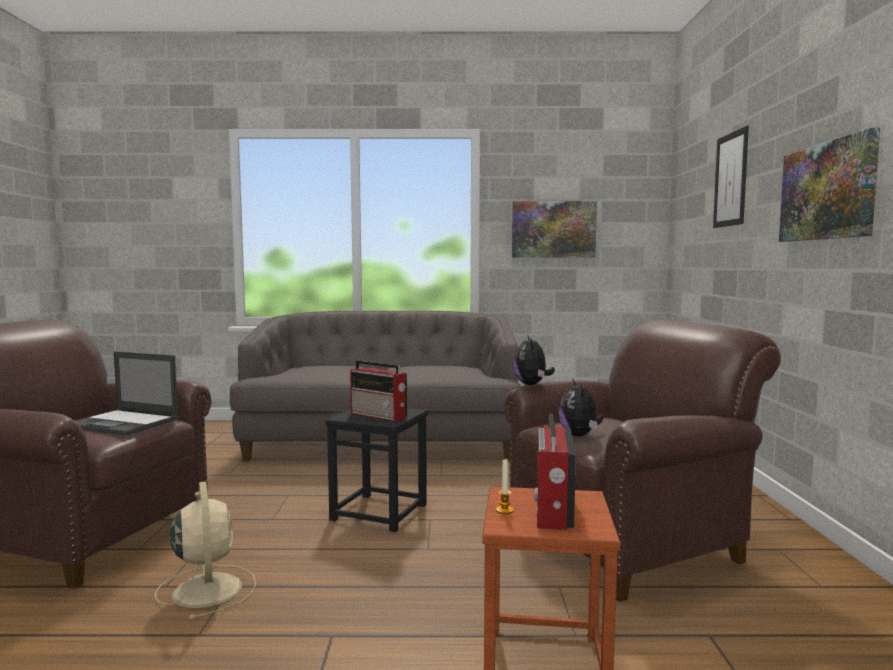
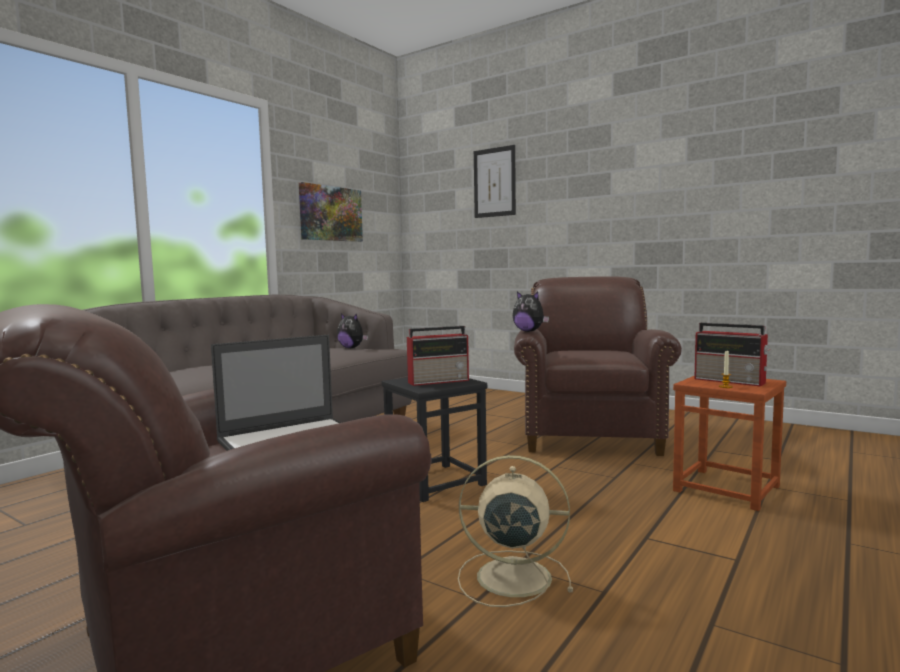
camera: 55 degrees left, 0 degrees up
plush toy [559,379,603,436] -> plush toy moved to [337,313,368,348]
picture [779,128,880,242] -> none

